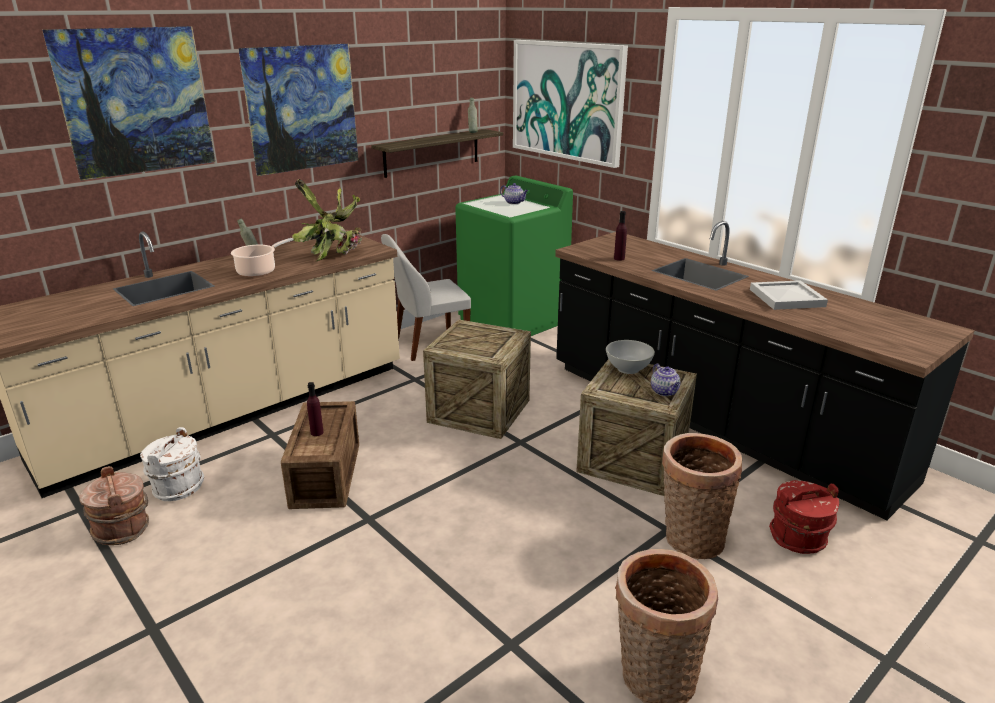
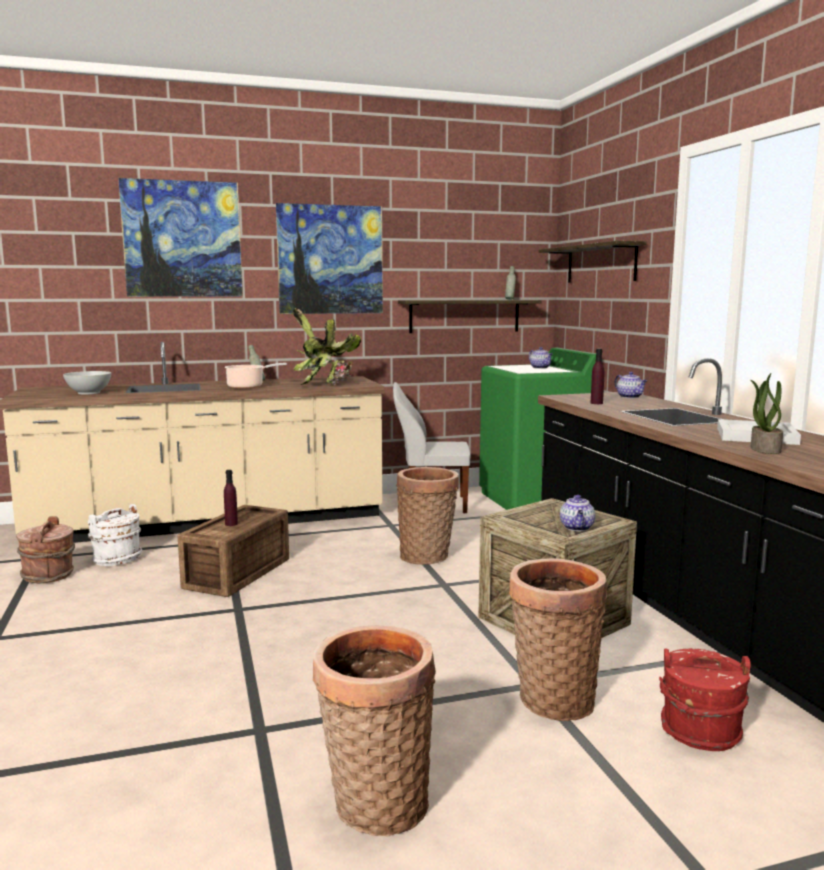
camera: 25 degrees right, 15 degrees down
crate [423,320,531,439] -> basket [396,467,459,565]
picture [513,40,628,168] -> shelf [539,241,647,282]
white bowl [606,340,655,374] -> white bowl moved to [63,371,111,395]
none -> teapot [615,372,647,398]
none -> potted plant [750,373,783,454]

